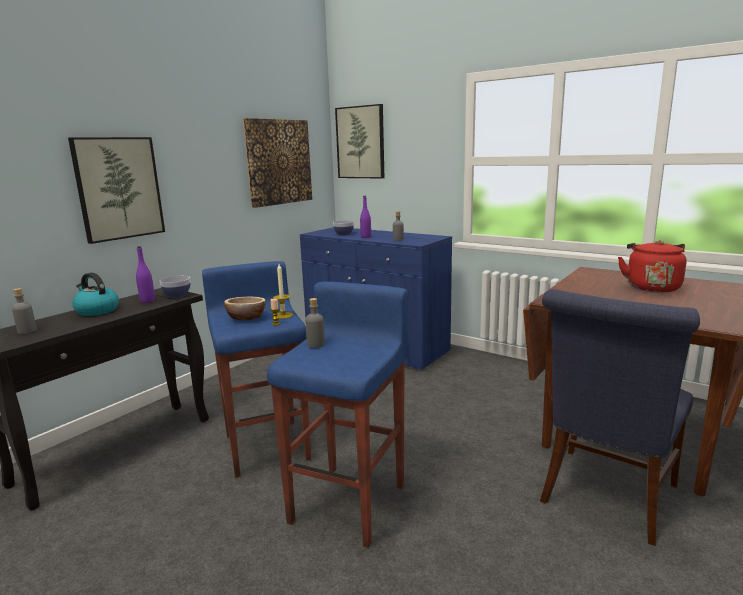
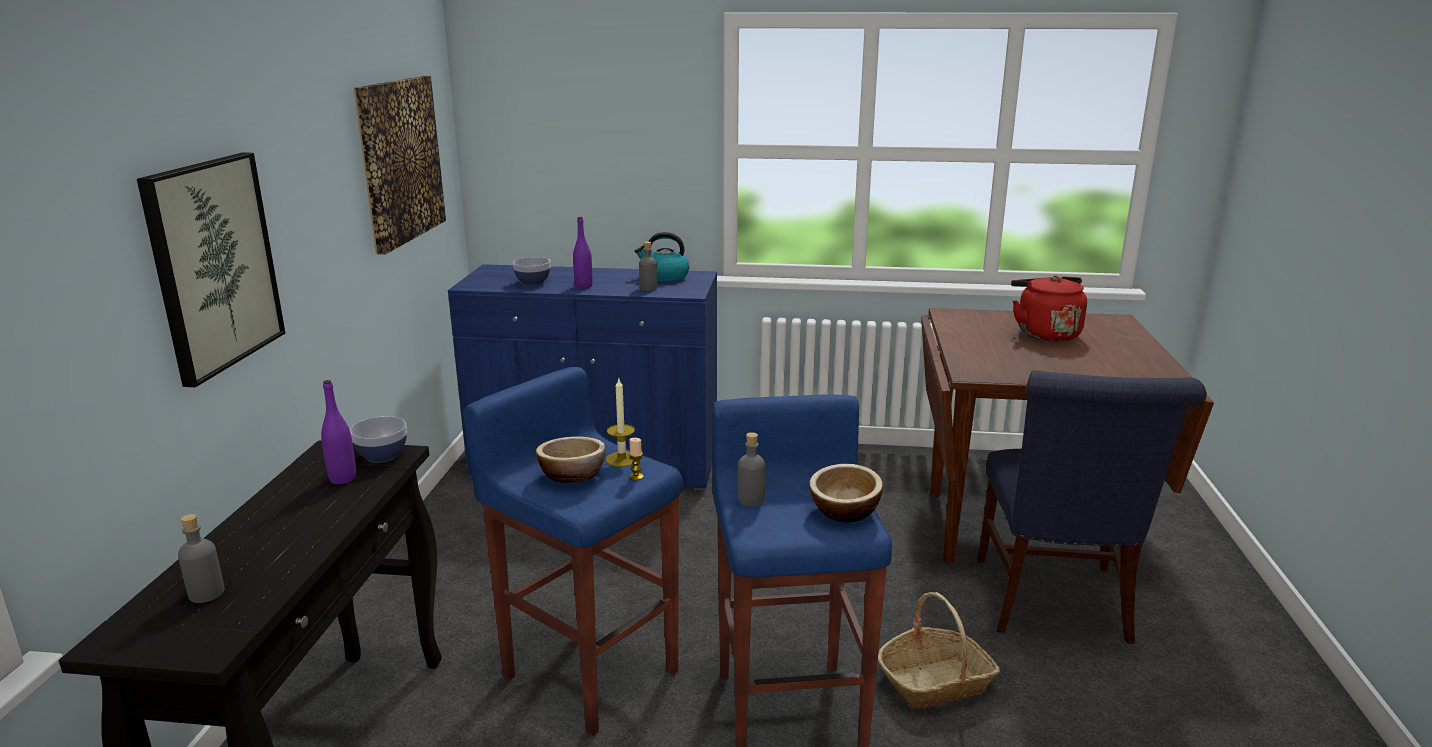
camera: 30 degrees left, 5 degrees up
kettle [72,273,119,316] -> kettle moved to [635,232,690,282]
picture [335,104,384,178] -> none
none -> bowl [809,464,883,523]
none -> basket [878,592,1000,709]

